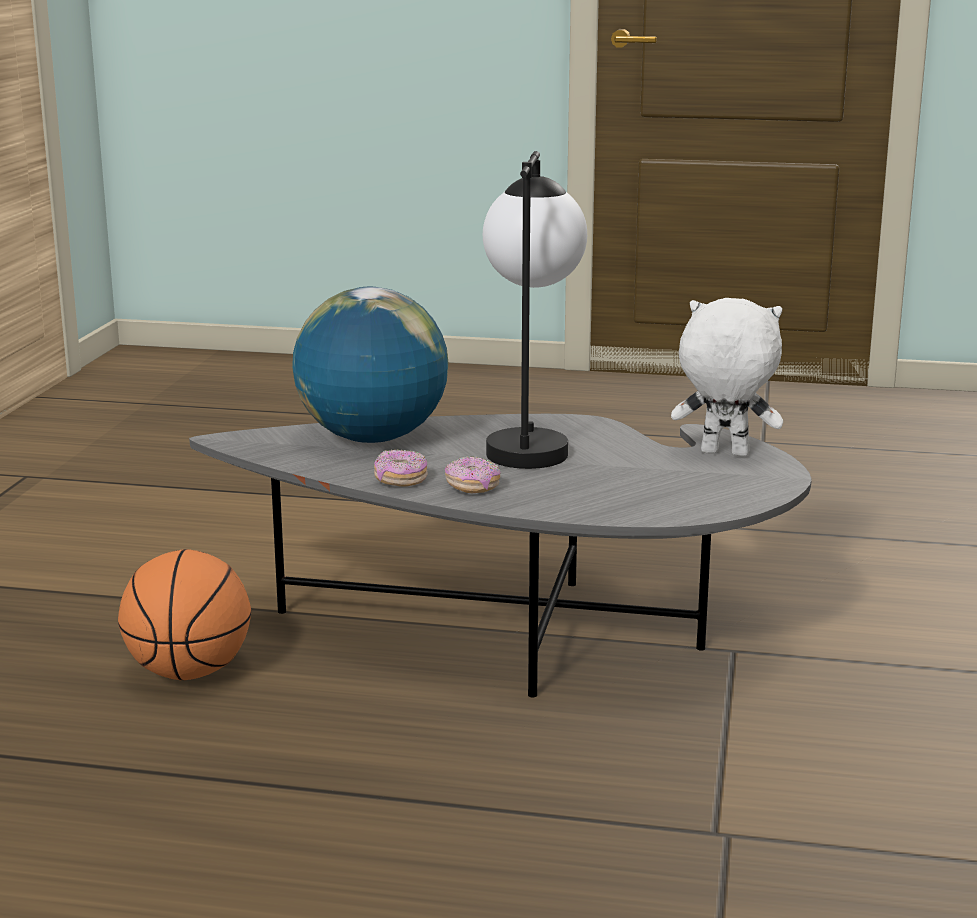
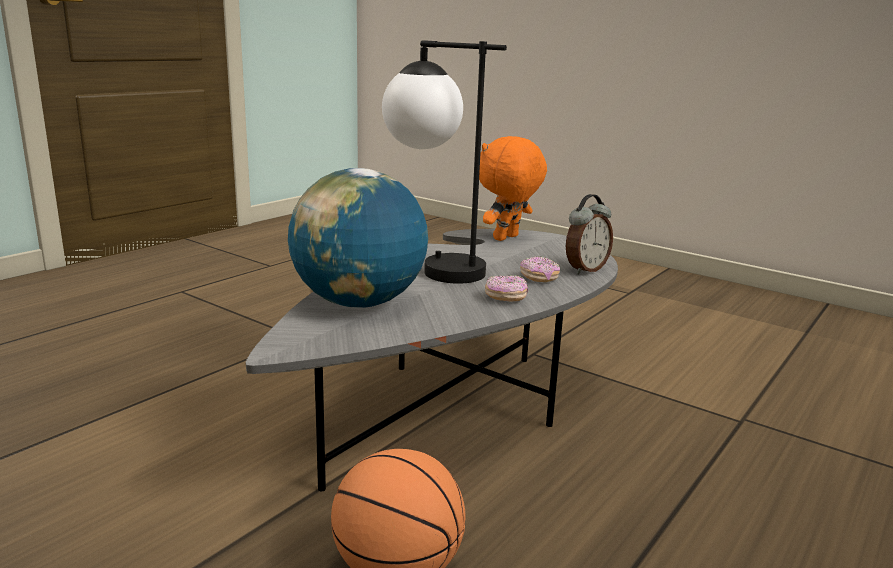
camera: 65 degrees left, 0 degrees up
donut [374,449,428,487] -> donut moved to [520,256,560,282]
white plush toy [671,298,783,457] -> orange plush toy [479,136,547,241]
none -> alarm clock [566,194,613,275]

